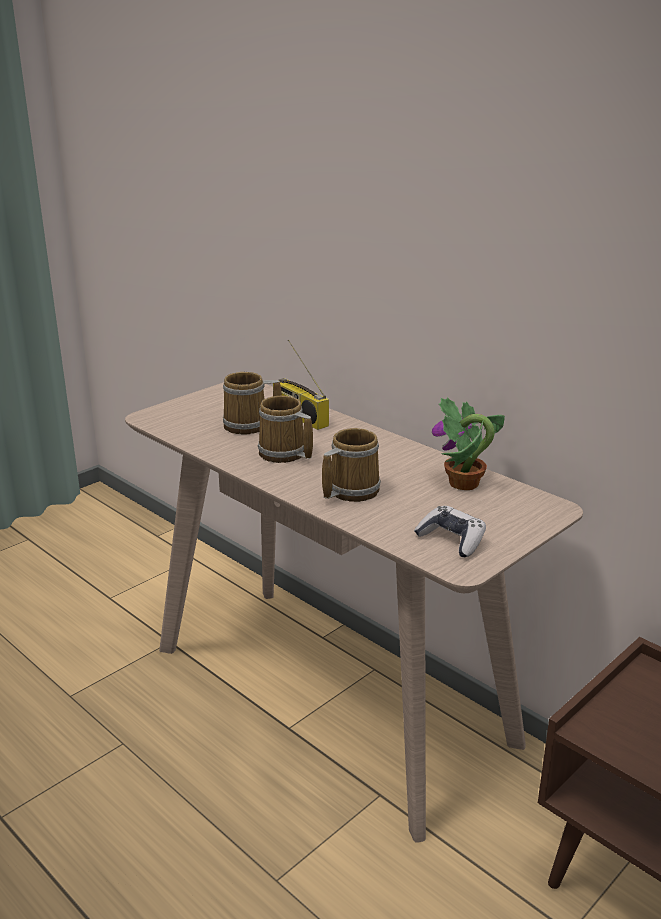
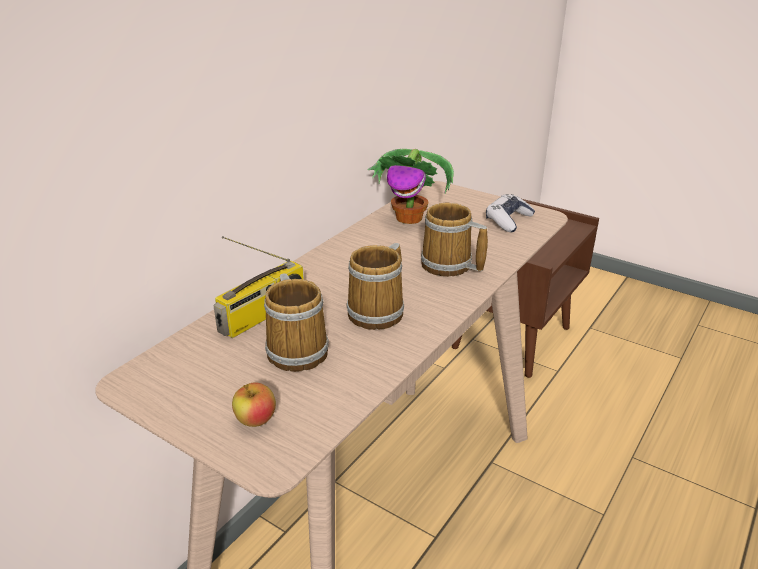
camera: 100 degrees left, 5 degrees up
none -> apple [232,382,276,427]

